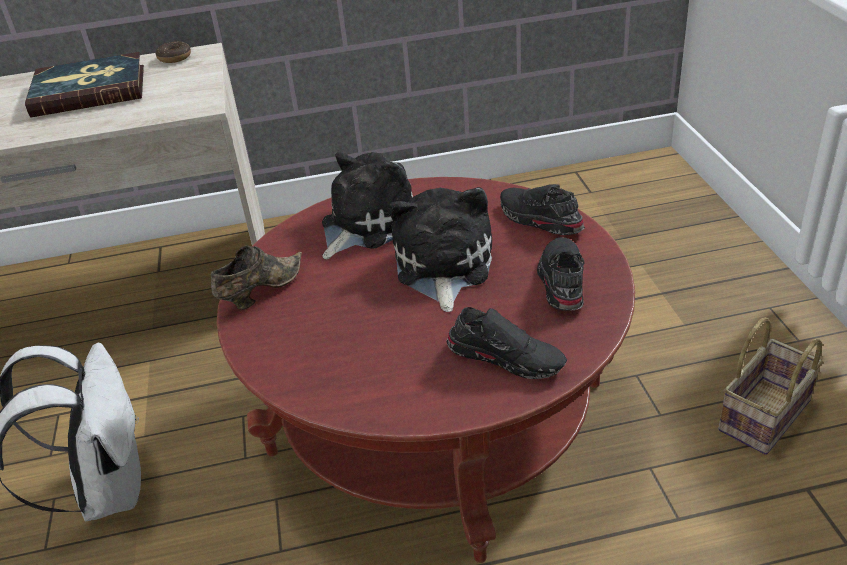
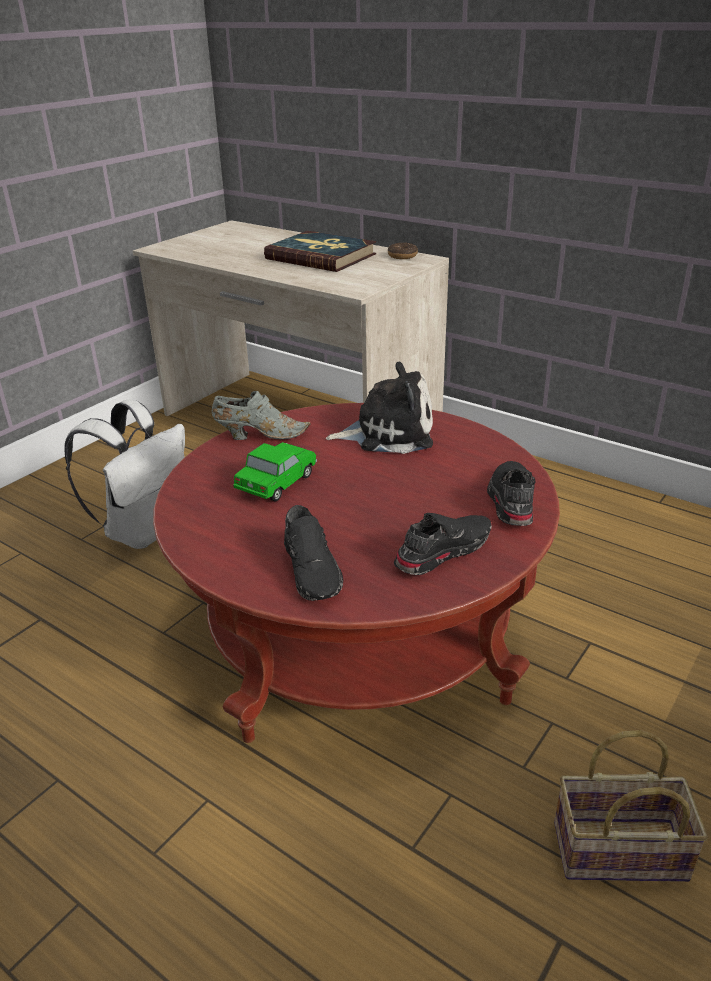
camera: 45 degrees right, 5 degrees down
brown shoe [211,245,302,310] -> grey shoe [212,391,311,440]
plush toy [389,187,492,312] -> none
none -> toy car [233,442,317,502]

